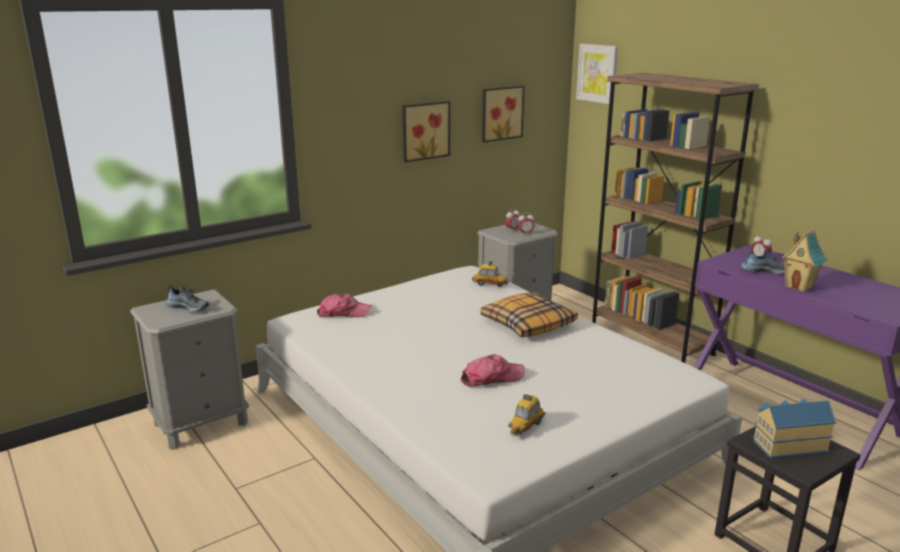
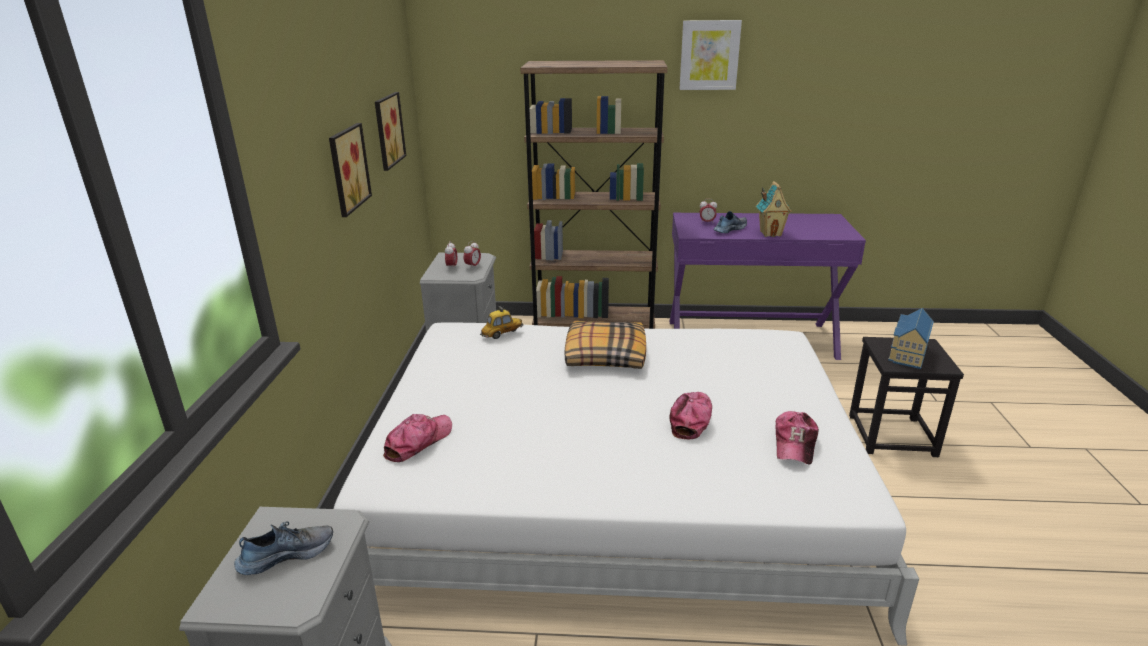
camera: 50 degrees left, 5 degrees up
toy car [508,394,545,436] -> cap [775,411,819,465]
picture [576,44,618,104] -> picture moved to [679,20,742,90]

